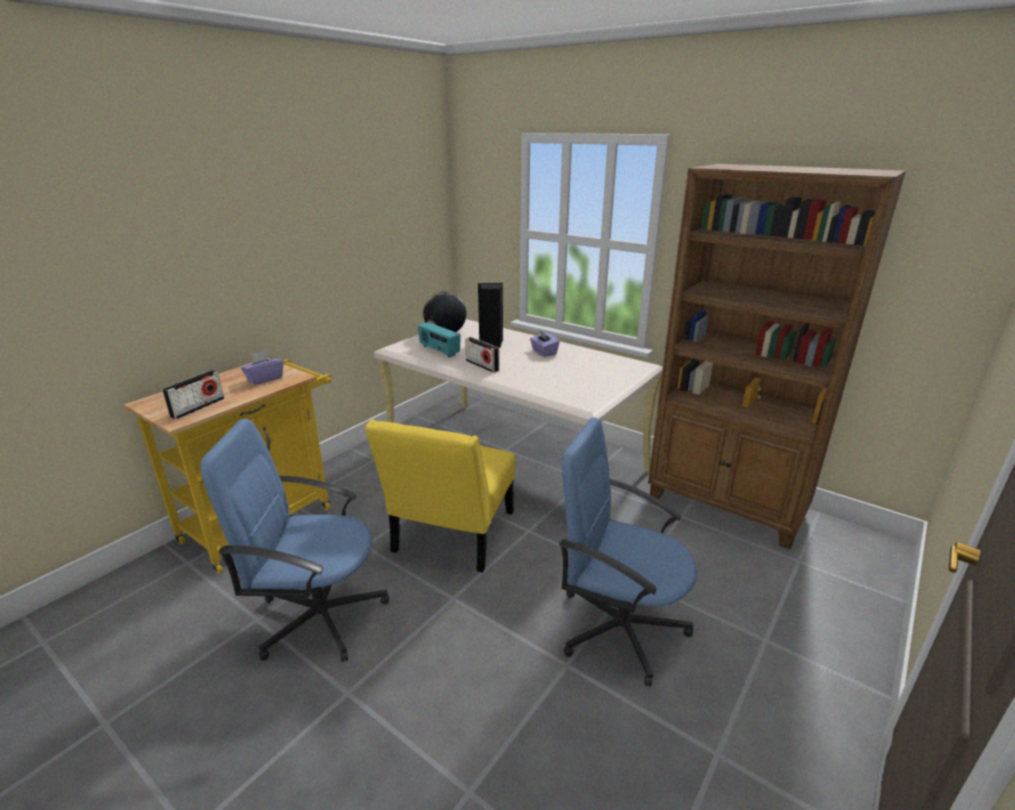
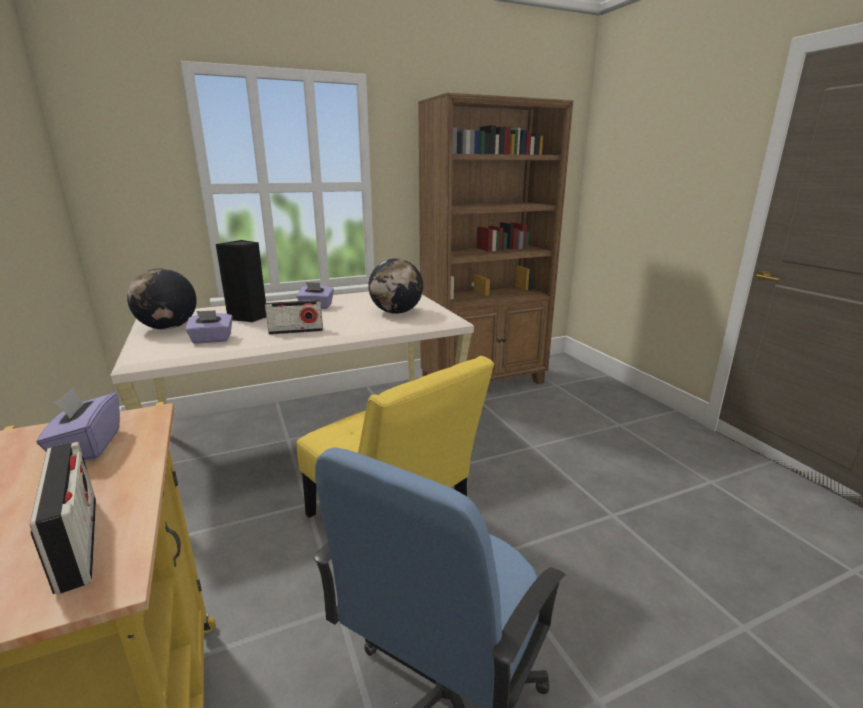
camera: 60 degrees left, 5 degrees down
radio [418,322,461,358] -> purple tissue box [185,310,232,343]
blue office chair [559,418,697,686] -> none
none -> globe [368,258,423,314]

